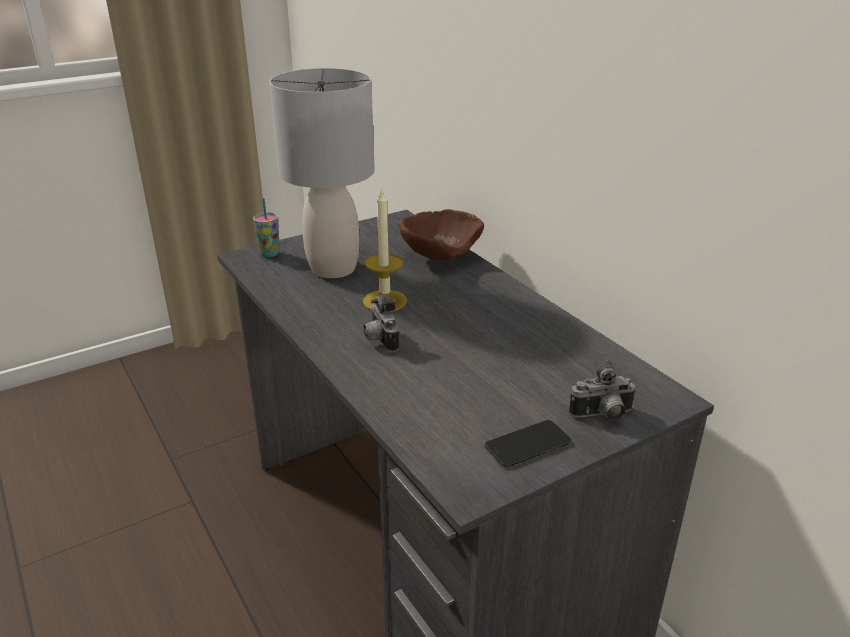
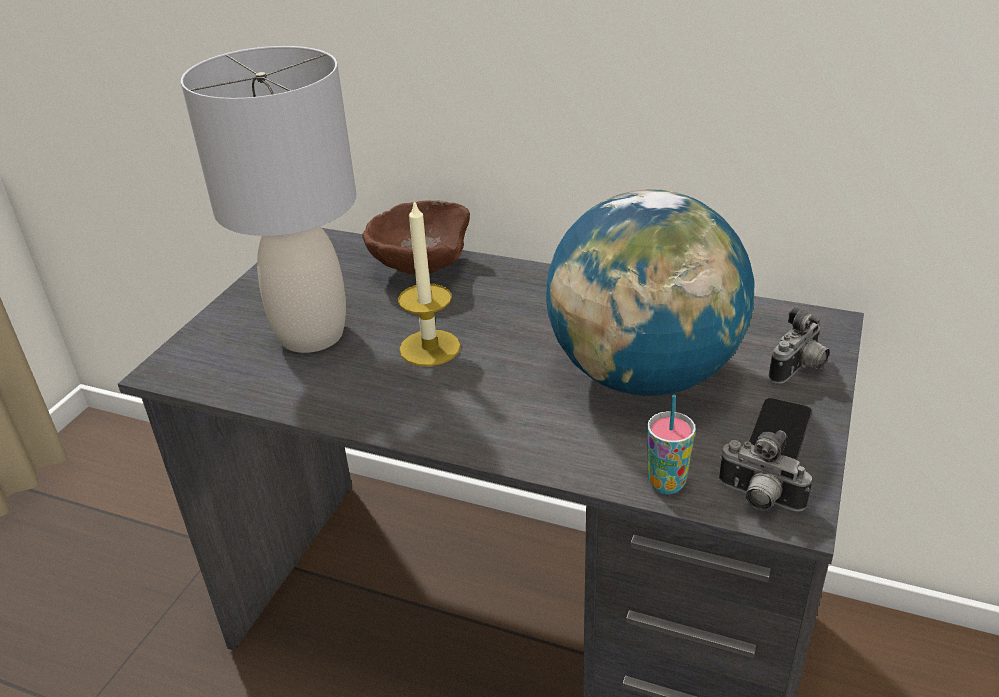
camera: 35 degrees left, 5 degrees up
cup [253,198,280,257] -> cup moved to [647,395,696,494]
camera [363,294,399,352] -> camera moved to [719,430,812,512]
none -> globe [546,189,754,396]

